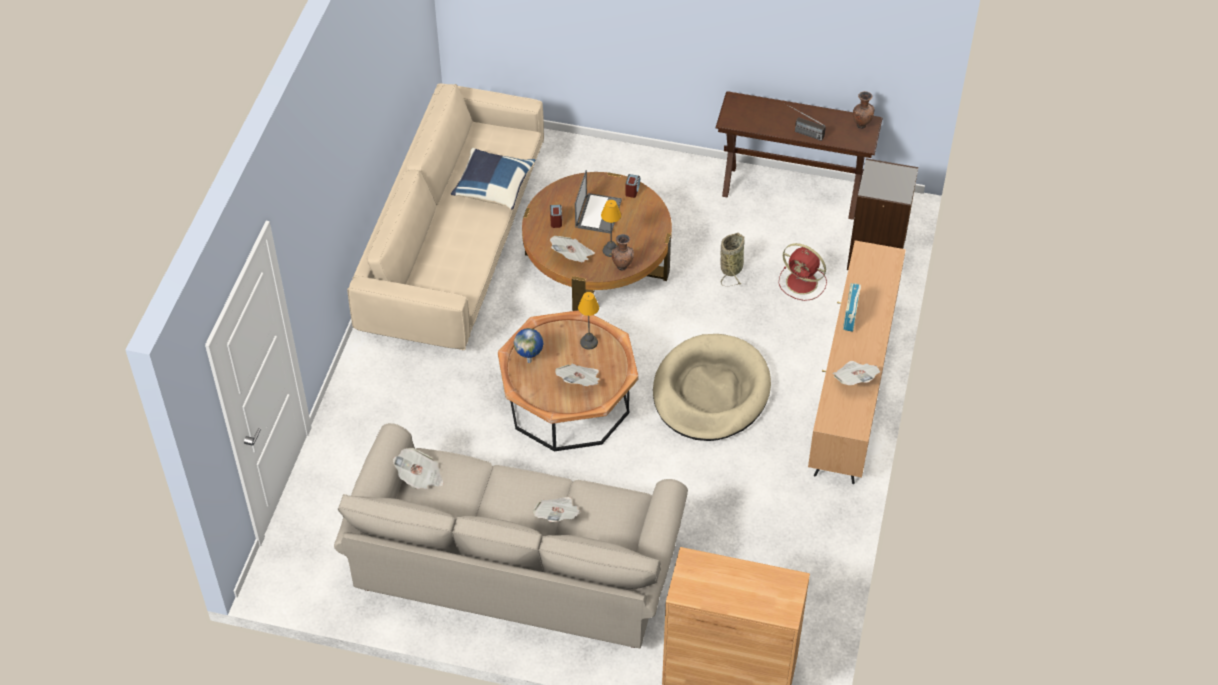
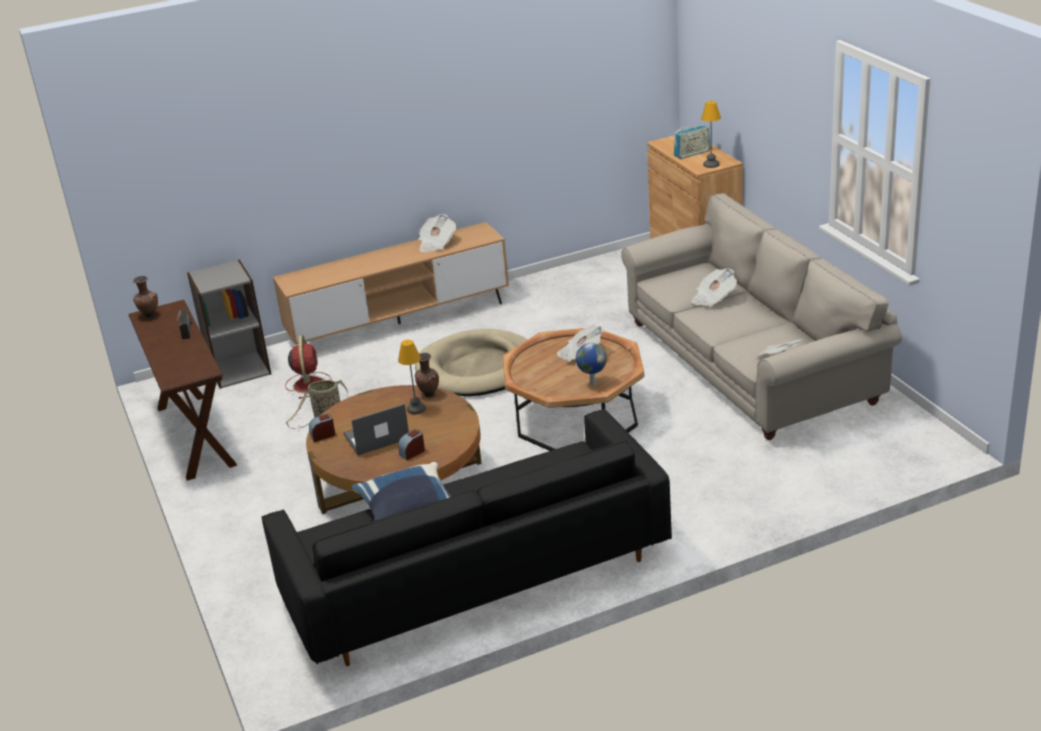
camera: 125 degrees left, 20 degrees down
beige sofa [347,83,544,350] -> black sofa [262,409,672,666]
newspaper [550,236,595,263] -> none
table lamp [578,292,599,349] -> table lamp moved to [701,101,721,168]
radio [843,283,861,332] -> radio moved to [674,125,710,159]

